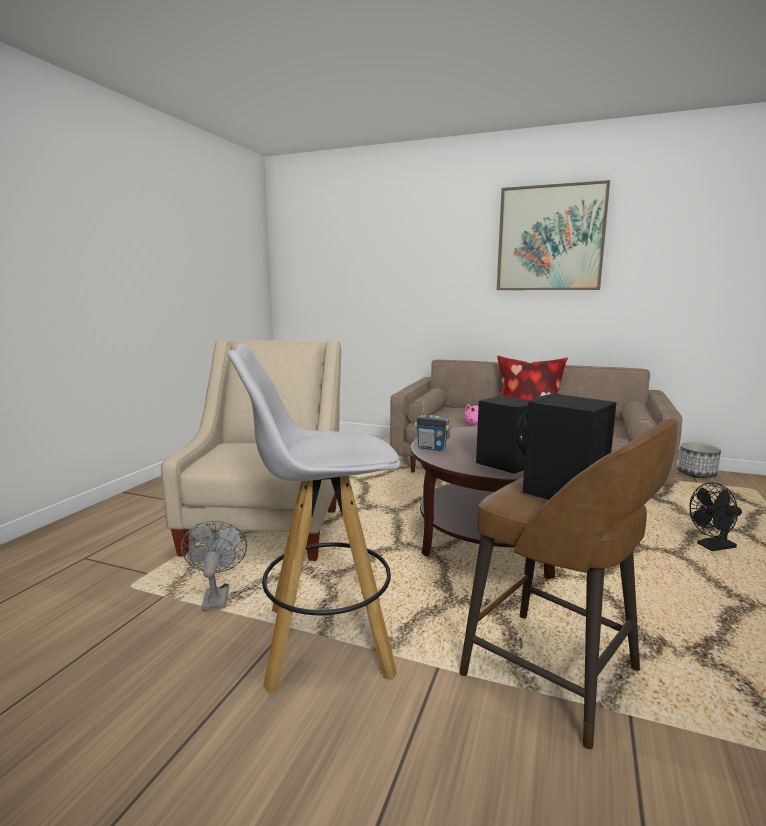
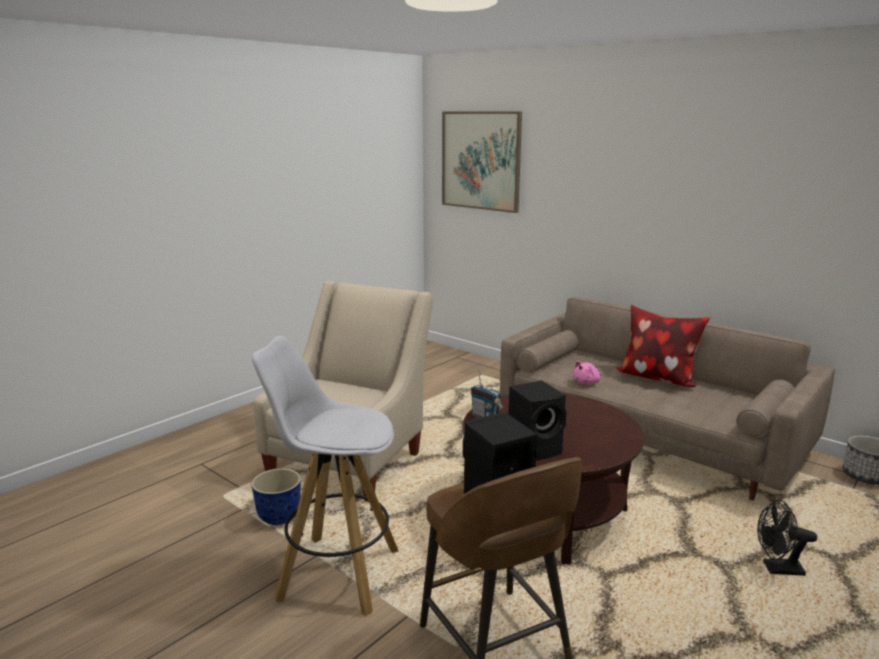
camera: 20 degrees right, 5 degrees up
grey fan [181,521,247,611] -> planter [251,468,301,525]
picture [497,180,610,290] -> picture moved to [442,112,522,213]

